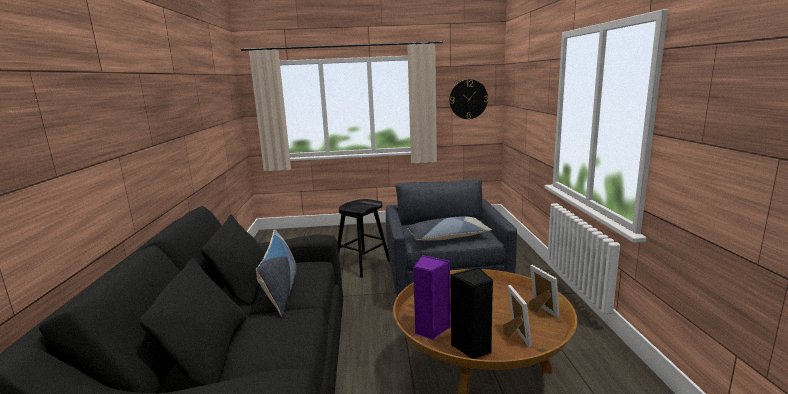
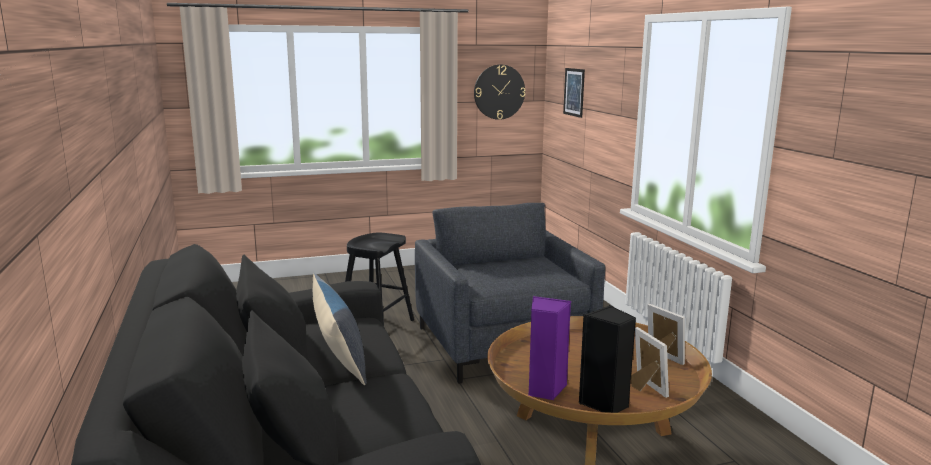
camera: 15 degrees left, 0 degrees up
pillow [406,216,492,241] -> none
none -> picture [563,68,585,118]

